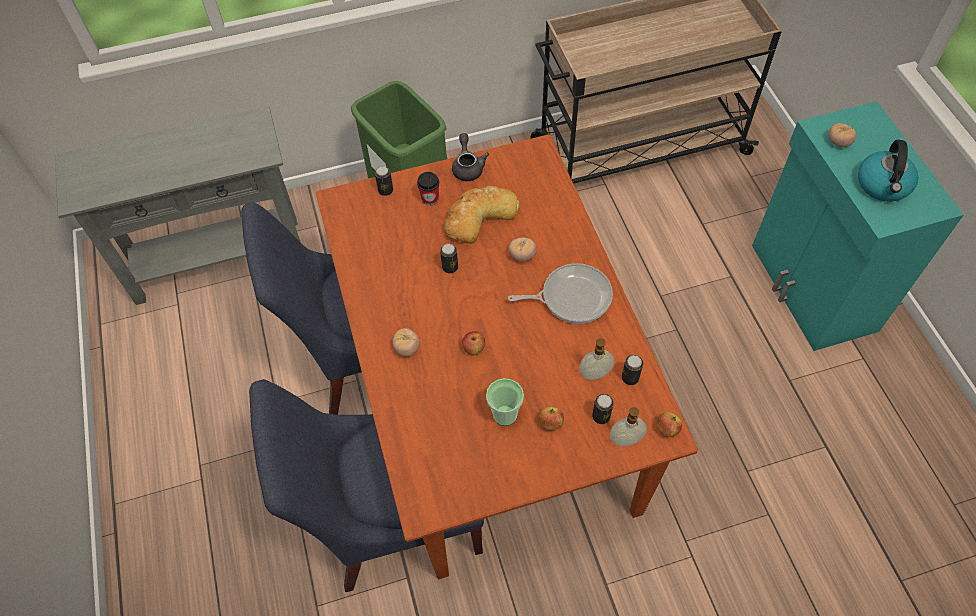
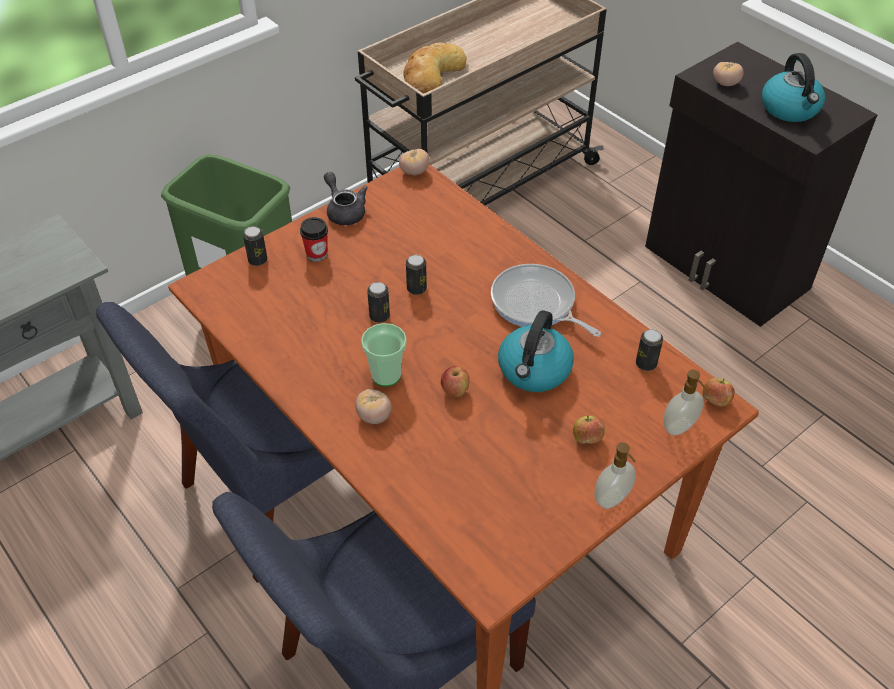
camera: 25 degrees left, 10 degrees down
bread [444,186,520,244] -> bread moved to [403,43,467,93]
cup [486,378,524,426] -> cup moved to [361,323,407,387]
tomato [508,237,537,262] -> tomato moved to [399,149,430,175]
frying pan [508,263,613,324] -> frying pan turned 105 degrees counterclockwise [491,264,601,337]
soap dispenser [579,338,614,380] -> soap dispenser moved to [595,442,636,509]
can [592,394,614,424] -> can moved to [406,255,427,295]
turquoise cabinet [752,101,964,351] -> black cabinet [645,42,878,327]
none -> kettle [498,310,574,392]

